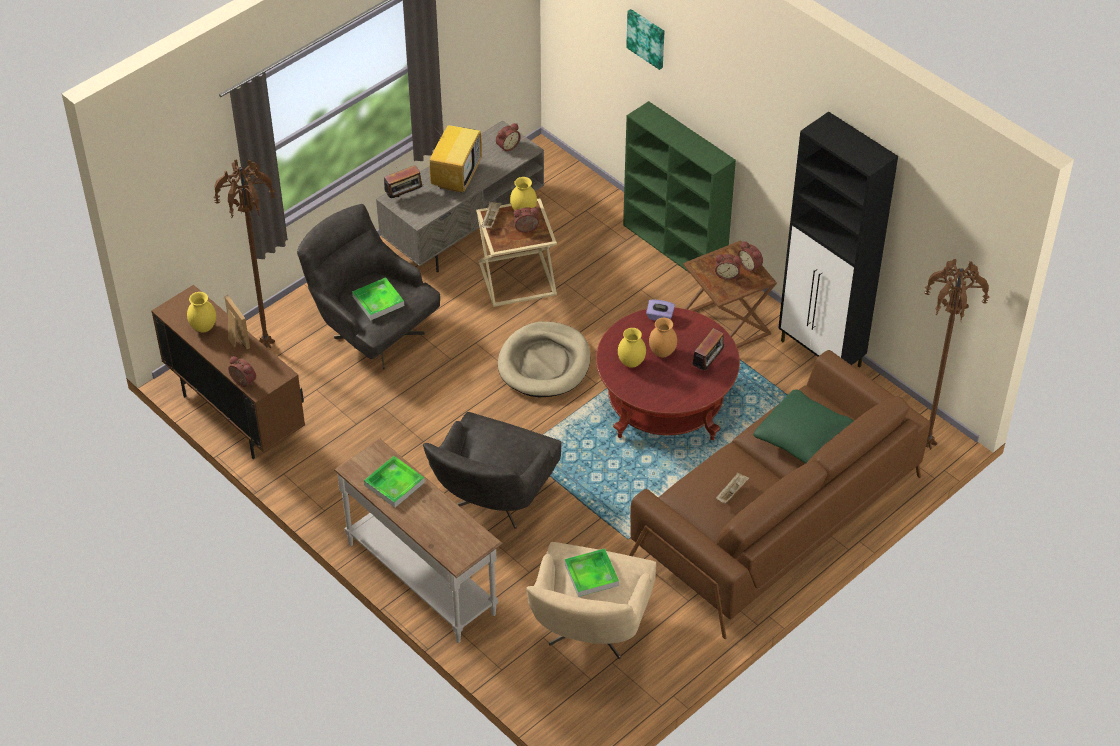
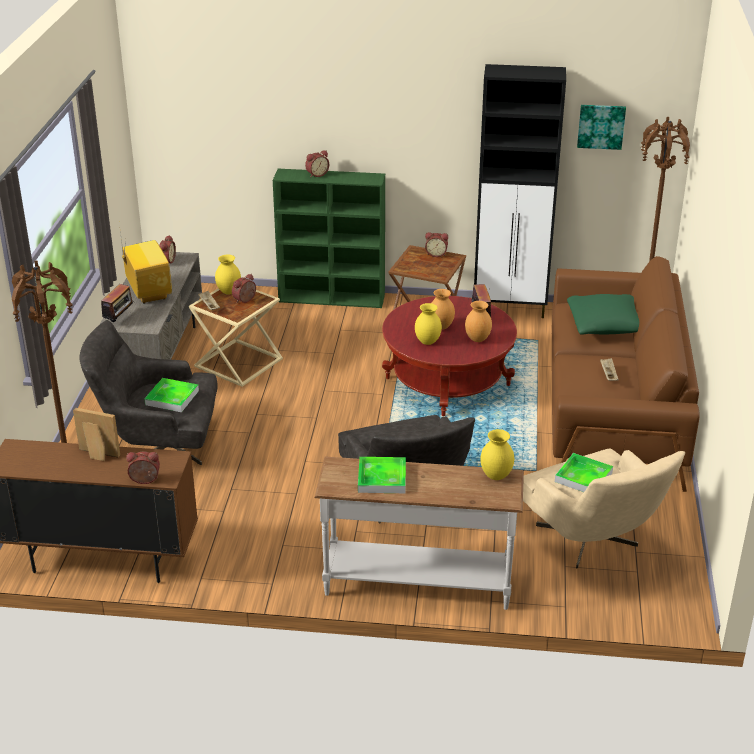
camera: 40 degrees left, 15 degrees down
yellow vase [187,292,216,333] -> yellow vase moved to [480,429,514,480]
beige dog bed [498,322,590,397] -> none
picture [626,9,665,70] -> picture moved to [577,105,626,150]
purple tissue box [646,300,675,320] -> none
alarm clock [715,254,742,280] -> alarm clock moved to [305,150,329,177]
none -> brown vase [465,301,492,342]

